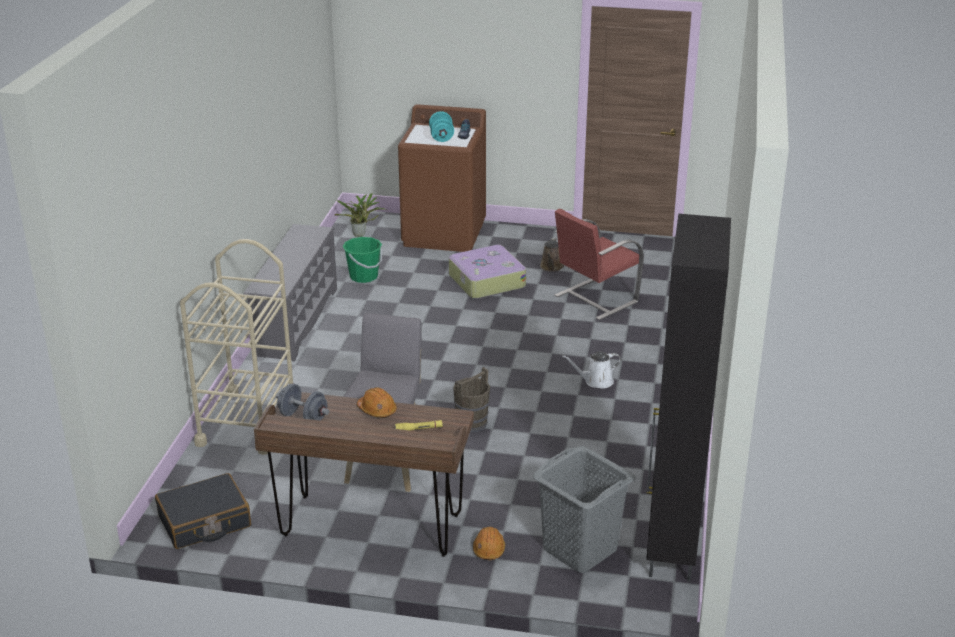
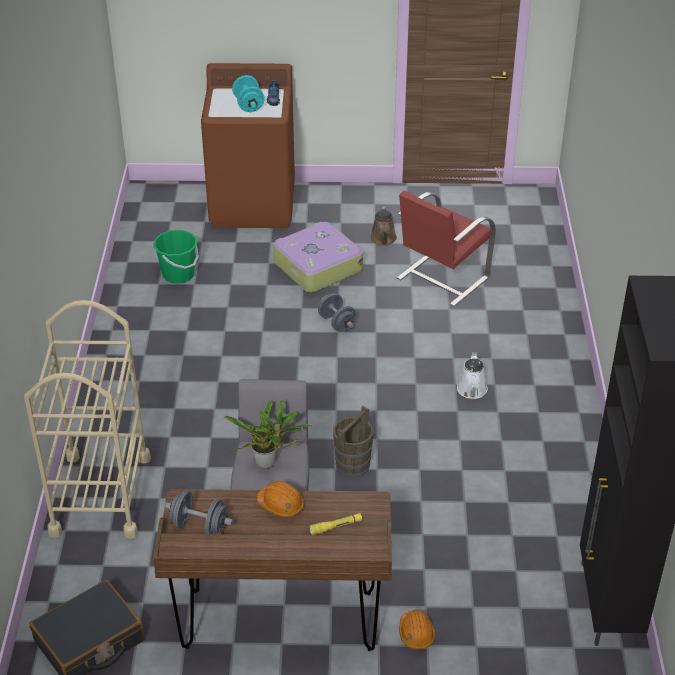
camera: 10 degrees left, 10 degrees up
grey shoe rack [244,224,337,362] -> none
potted plant [334,193,387,237] -> potted plant moved to [224,400,311,469]
grey laundry basket [532,446,636,573] -> none
white watering can [562,352,621,388] -> white watering can turned 60 degrees counterclockwise [457,352,488,399]
none -> grey dumbbell [318,293,357,332]

